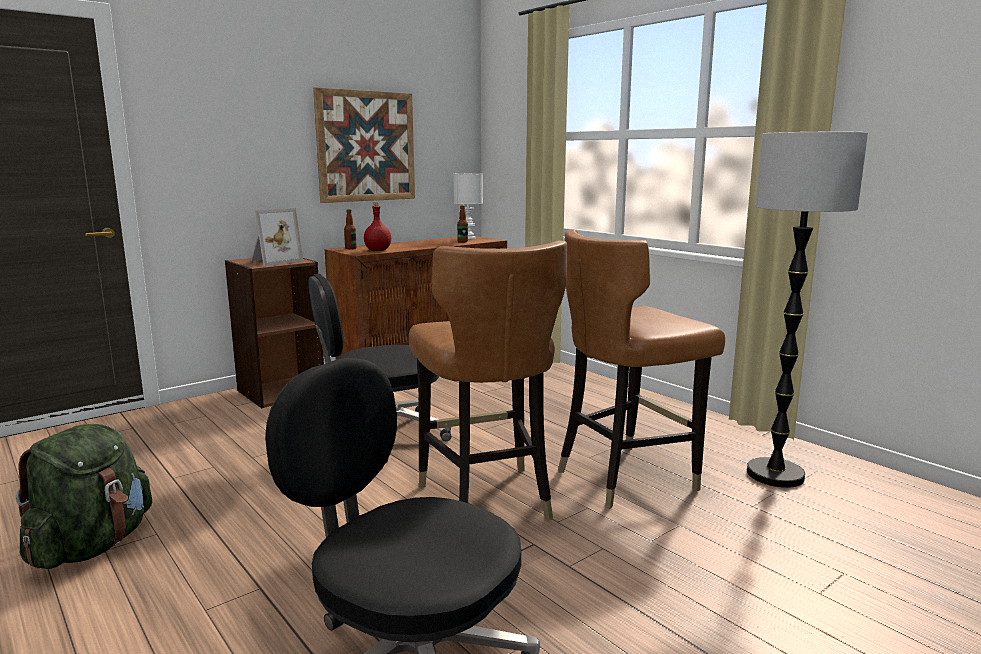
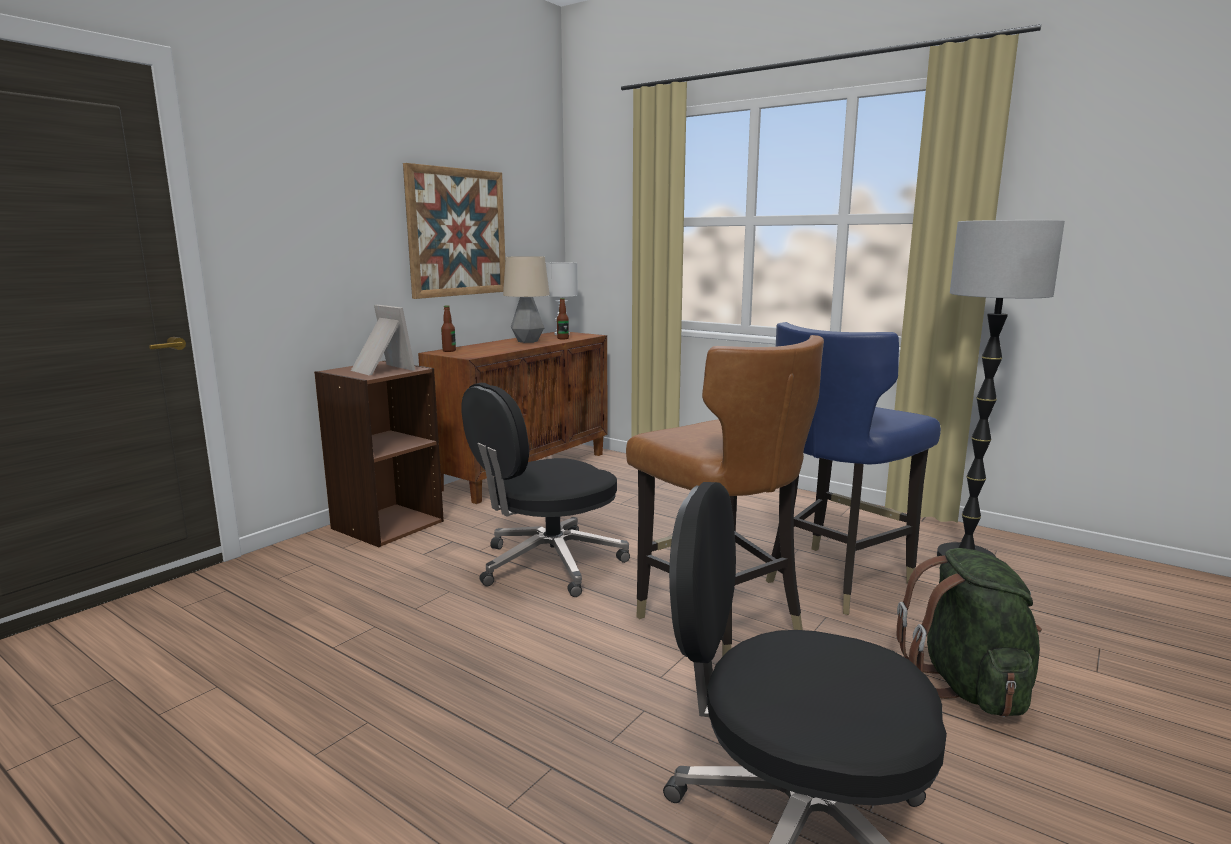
camera: 15 degrees left, 0 degrees up
green backpack [16,424,152,569] -> green backpack moved to [896,548,1042,717]
picture frame [251,208,303,266] -> picture frame turned 75 degrees counterclockwise [351,305,415,375]
red bottle [364,202,391,251] -> none
brown chair [558,229,725,509] -> blue chair [766,322,941,615]
none -> table lamp [503,256,550,343]

